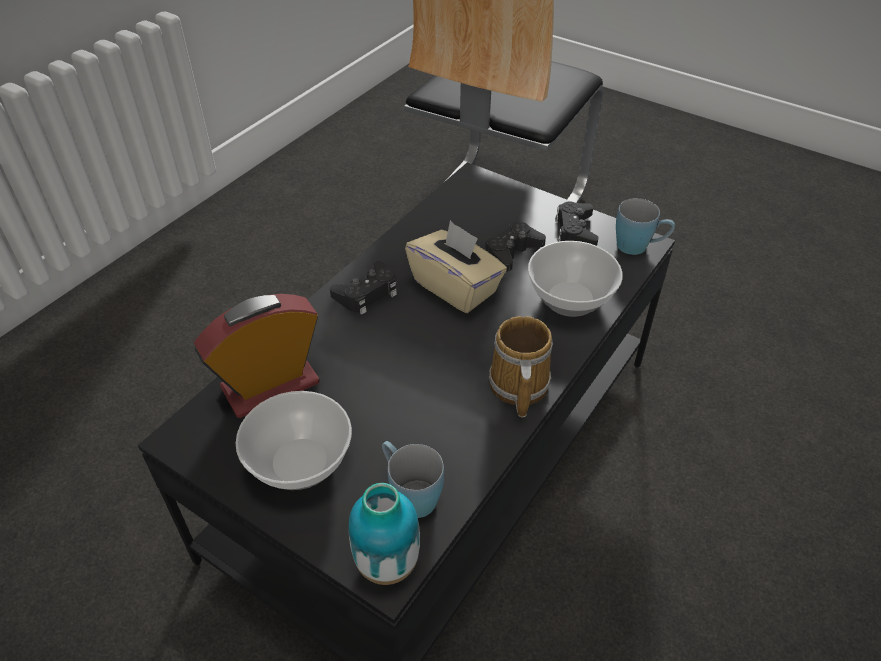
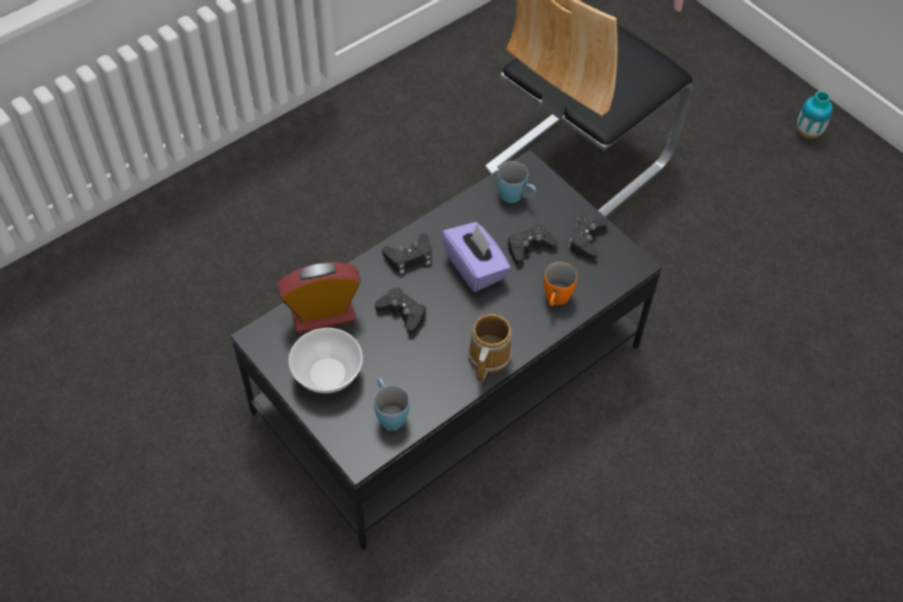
camera: 15 degrees right, 10 degrees up
vase [348,483,420,585] -> vase moved to [797,91,833,139]
beige tissue box [405,220,507,313] -> purple tissue box [442,222,511,292]
bowl [528,241,623,317] -> orange mug [544,262,577,306]
blue mug [616,198,675,255] -> blue mug moved to [497,161,536,203]
none -> black game controller [375,287,426,334]

